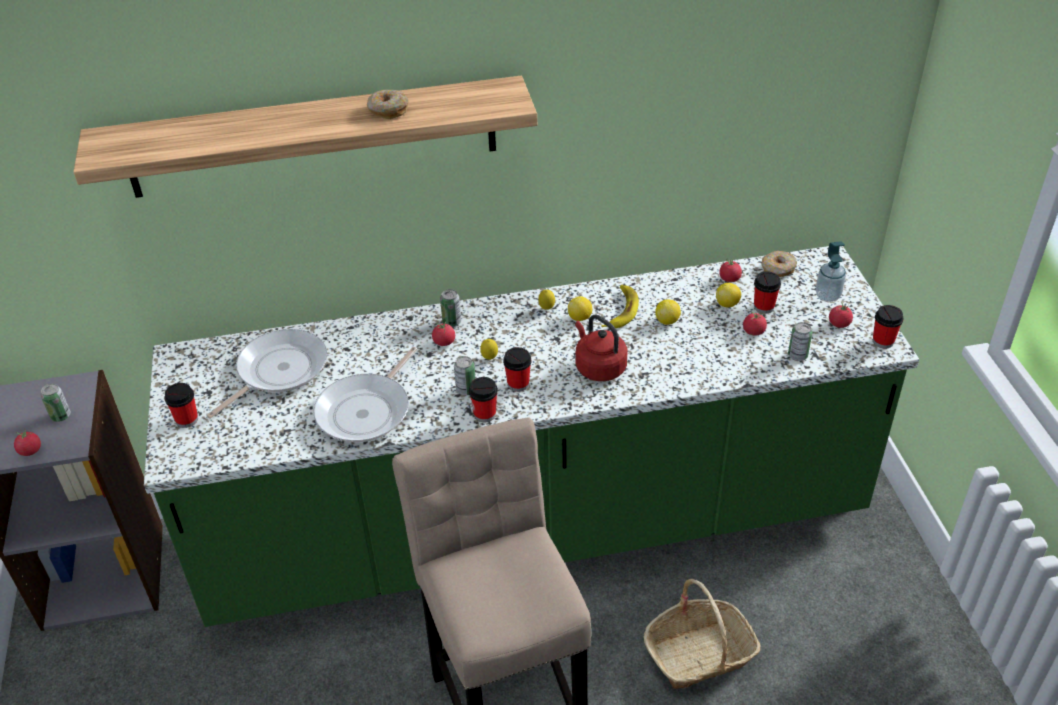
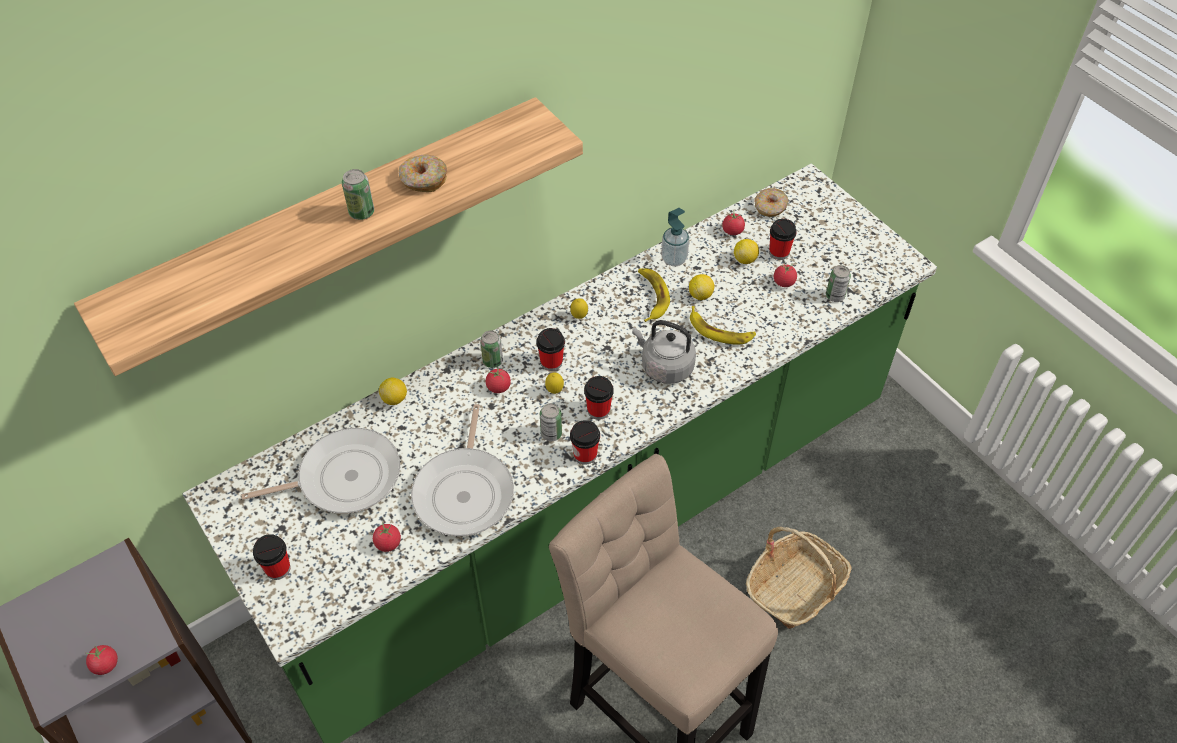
camera: 25 degrees left, 10 degrees up
can [41,384,71,422] -> can moved to [342,169,374,220]
frying pan [206,329,328,419] -> frying pan turned 60 degrees clockwise [241,428,400,514]
lemon [568,296,592,321] -> lemon moved to [379,378,407,405]
red kettle [575,315,627,381] -> grey kettle [632,320,696,384]
soap dispenser [816,241,846,302] -> soap dispenser moved to [661,208,689,266]
tomato [829,303,853,328] -> tomato moved to [373,521,401,552]
cup [873,305,903,349] -> cup moved to [536,328,565,371]
none -> banana [690,306,756,345]

